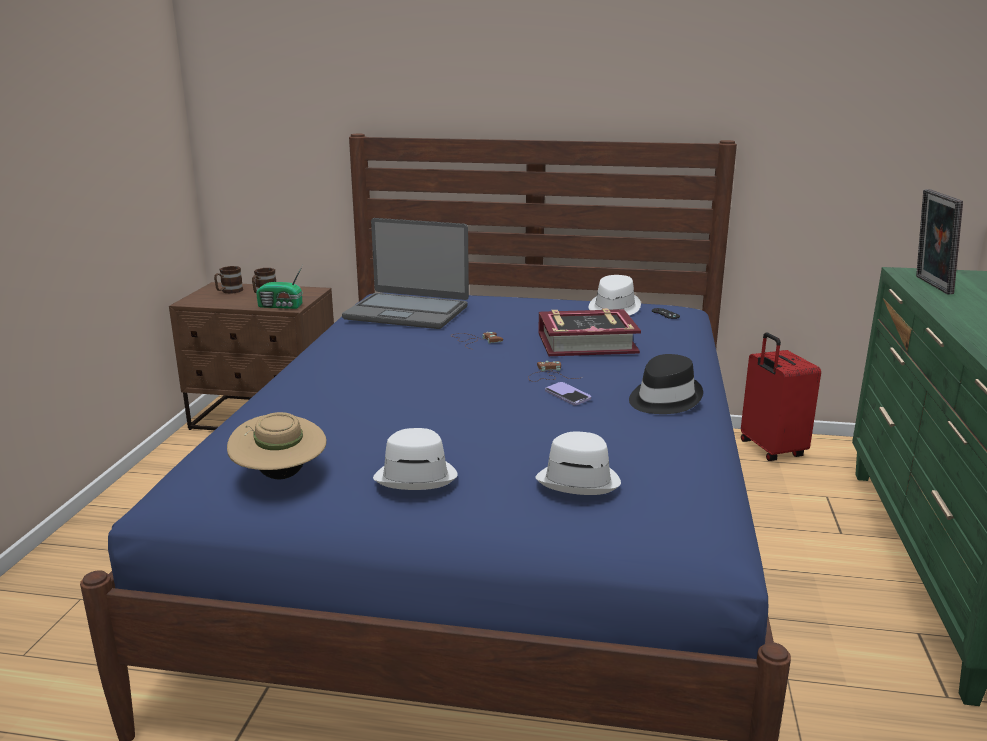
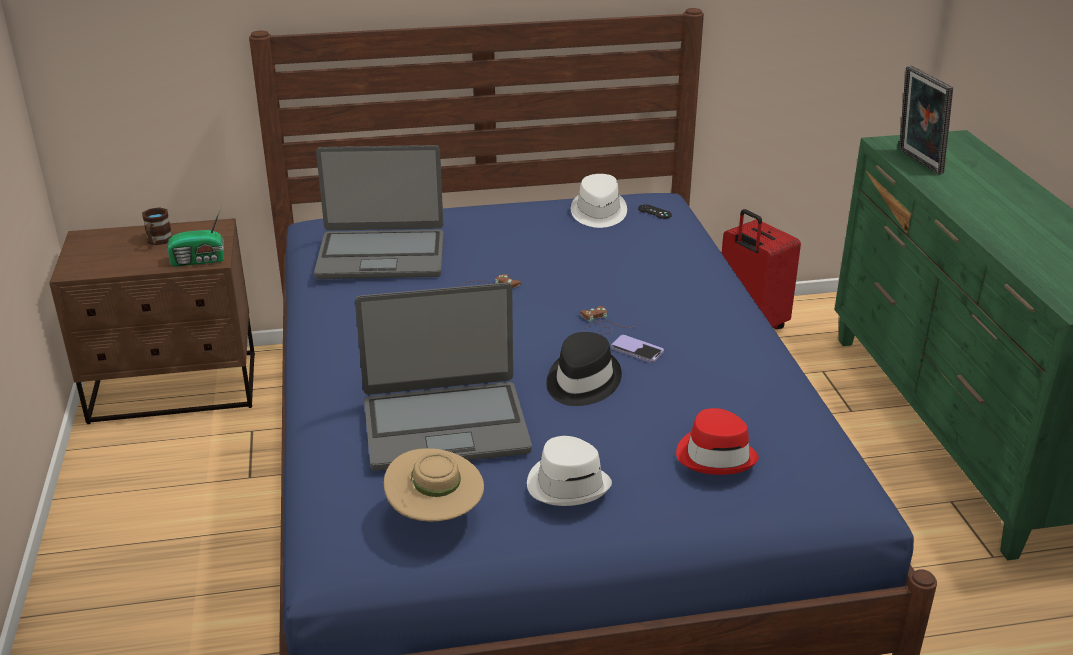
camera: 20 degrees left, 10 degrees up
brown mug [214,266,243,294] -> none
white hat [536,431,621,495] -> red hat [676,408,759,475]
book [538,308,641,356] -> none
black hat [629,354,703,414] -> black hat moved to [546,332,622,406]
none -> laptop [355,283,532,471]

